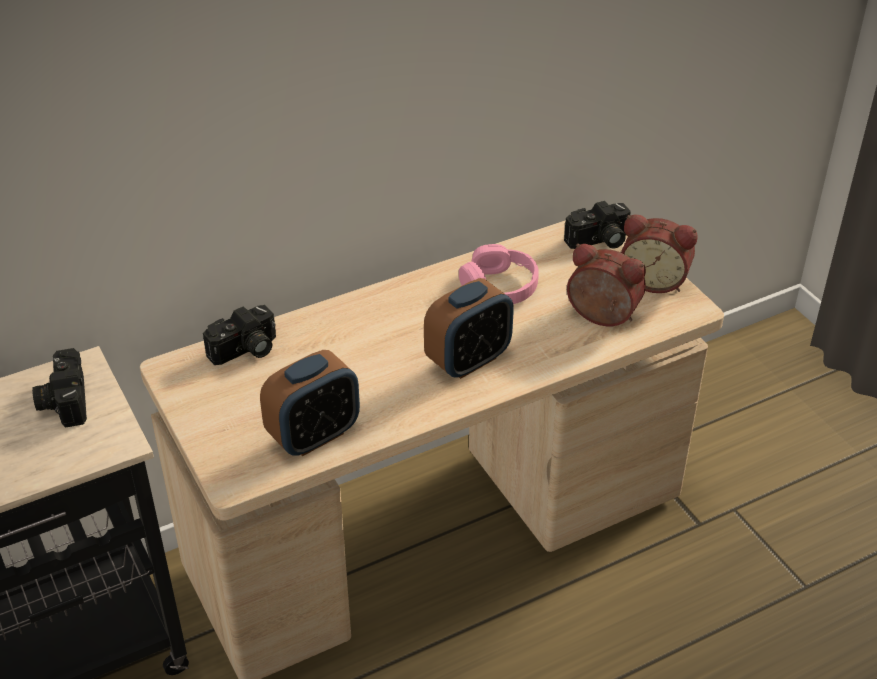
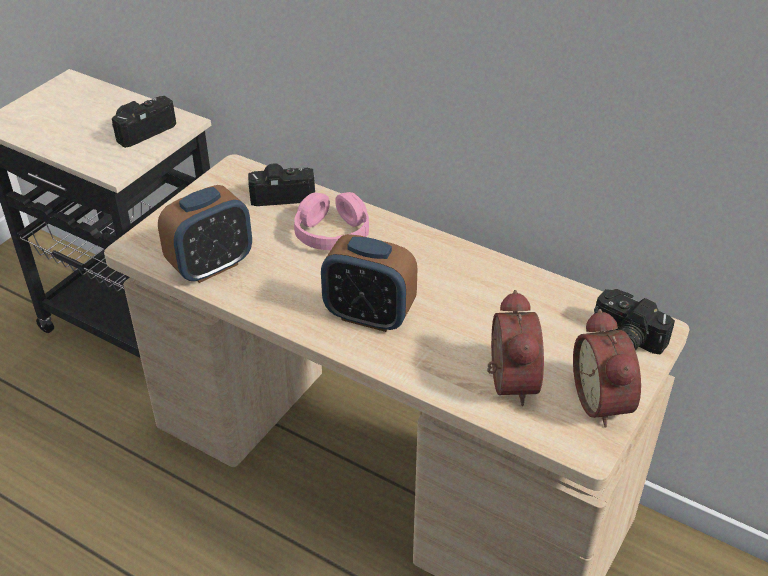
camera: 60 degrees right, 0 degrees up
camera [203,305,276,365] -> camera turned 150 degrees clockwise [248,163,315,206]
alarm clock [260,350,360,456] -> alarm clock turned 60 degrees counterclockwise [158,185,252,283]
pink headphones [459,244,538,304] -> pink headphones moved to [294,192,369,250]

